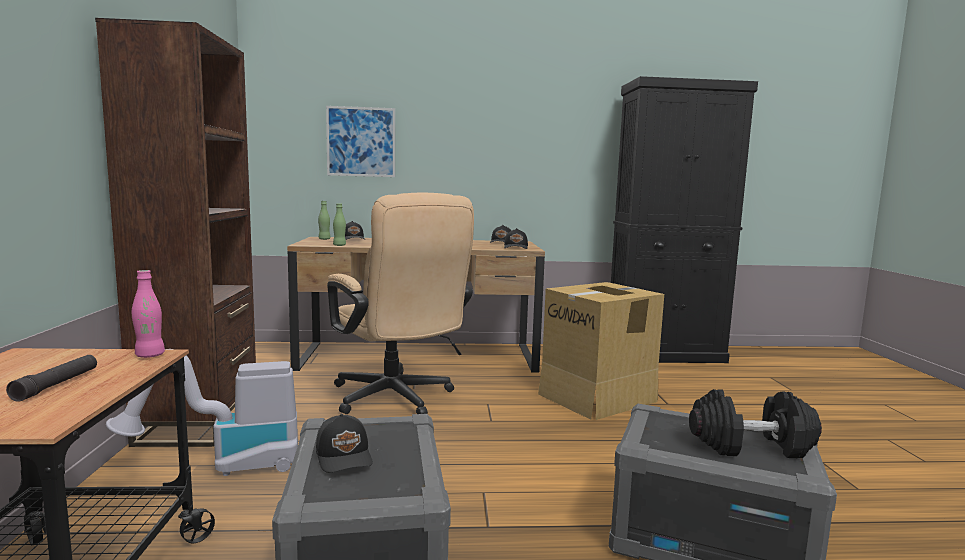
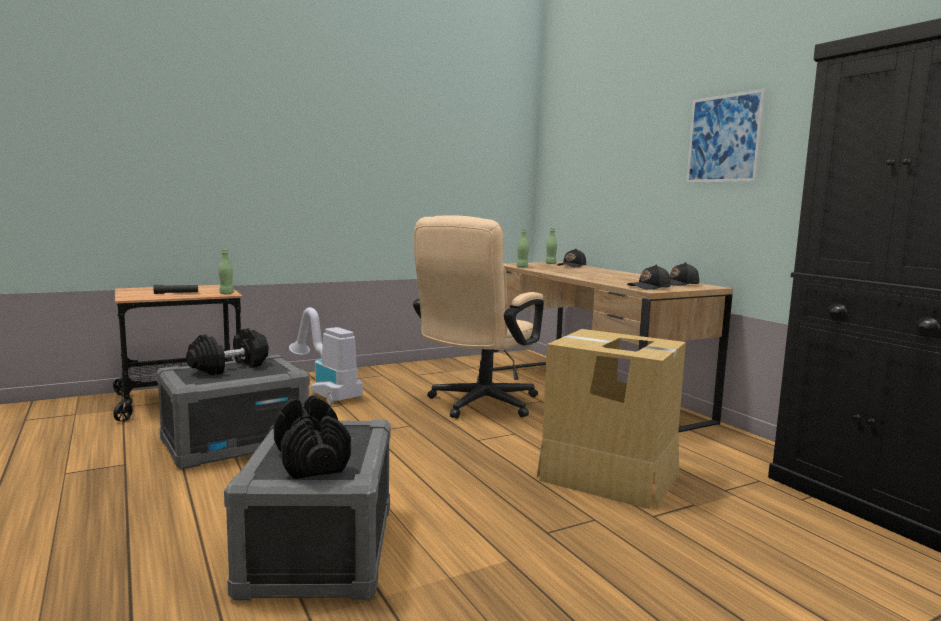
camera: 65 degrees right, 0 degrees up
brown bookcase [95,18,256,447] -> none
pink bottle [132,270,165,358] -> green bottle [218,249,234,294]
black cap [316,414,373,473] -> black dumbbell [186,328,269,375]
picture [326,106,395,177] -> picture moved to [686,89,766,183]

